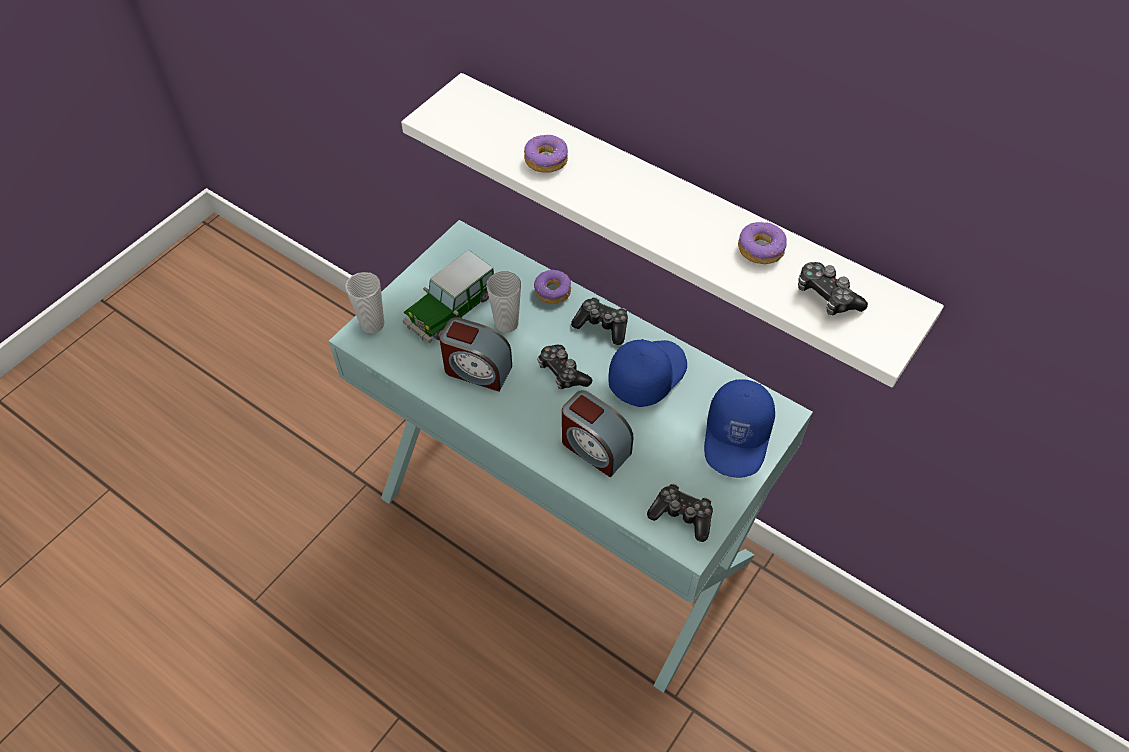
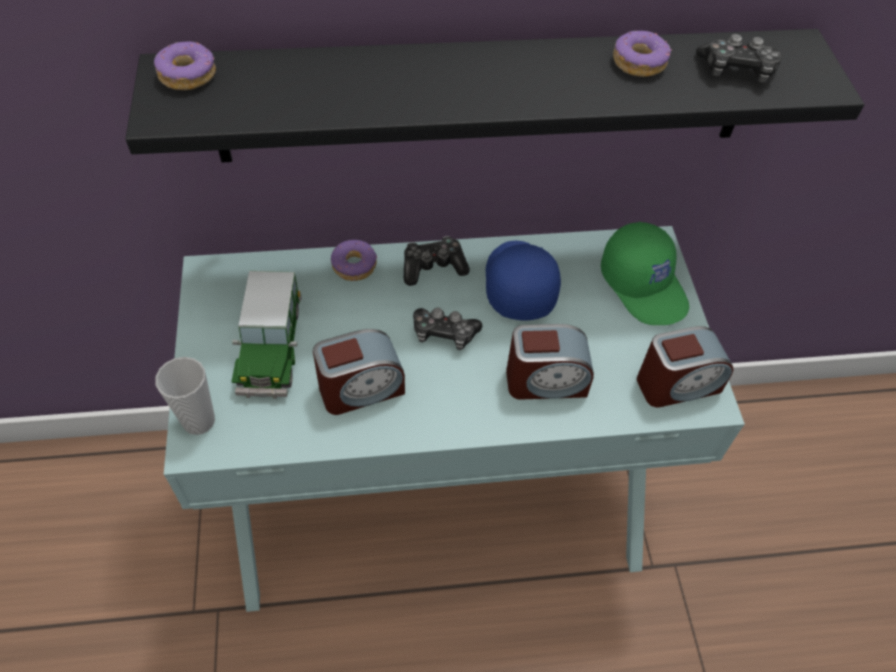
camera: 45 degrees left, 0 degrees up
white shelf [401,73,944,387] -> black shelf [125,29,865,163]
cup [487,271,521,333] -> none
donut [524,135,568,172] -> donut moved to [154,41,216,90]
game controller [647,483,713,542] -> alarm clock [637,326,733,408]
blue cap [704,379,775,478] -> green cap [601,222,689,325]

